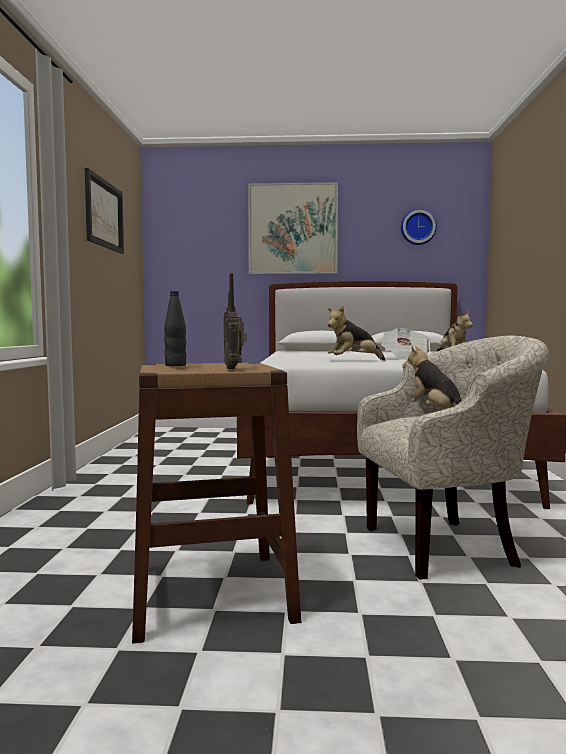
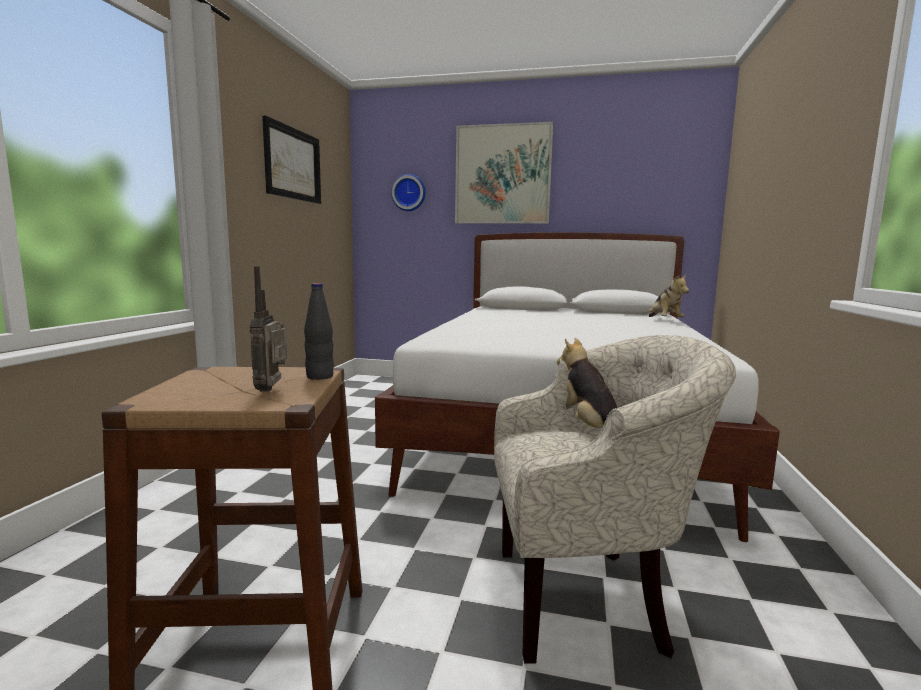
camera: 10 degrees right, 5 degrees up
black bottle [164,291,186,366] -> black bottle moved to [304,283,334,380]
plush toy [327,306,385,361] -> none
newspaper [380,328,430,360] -> none
wall clock [401,209,437,245] -> wall clock moved to [391,174,426,211]

